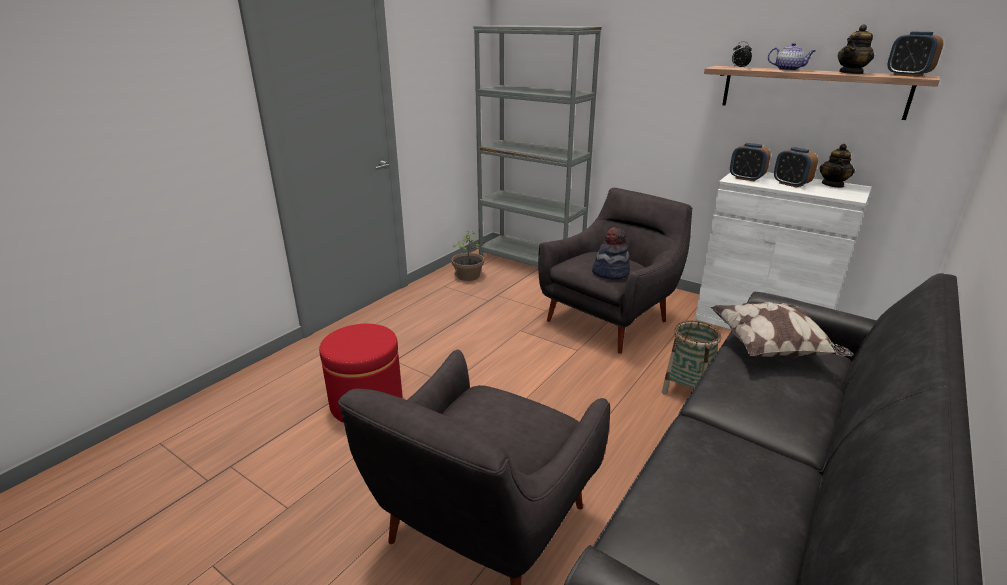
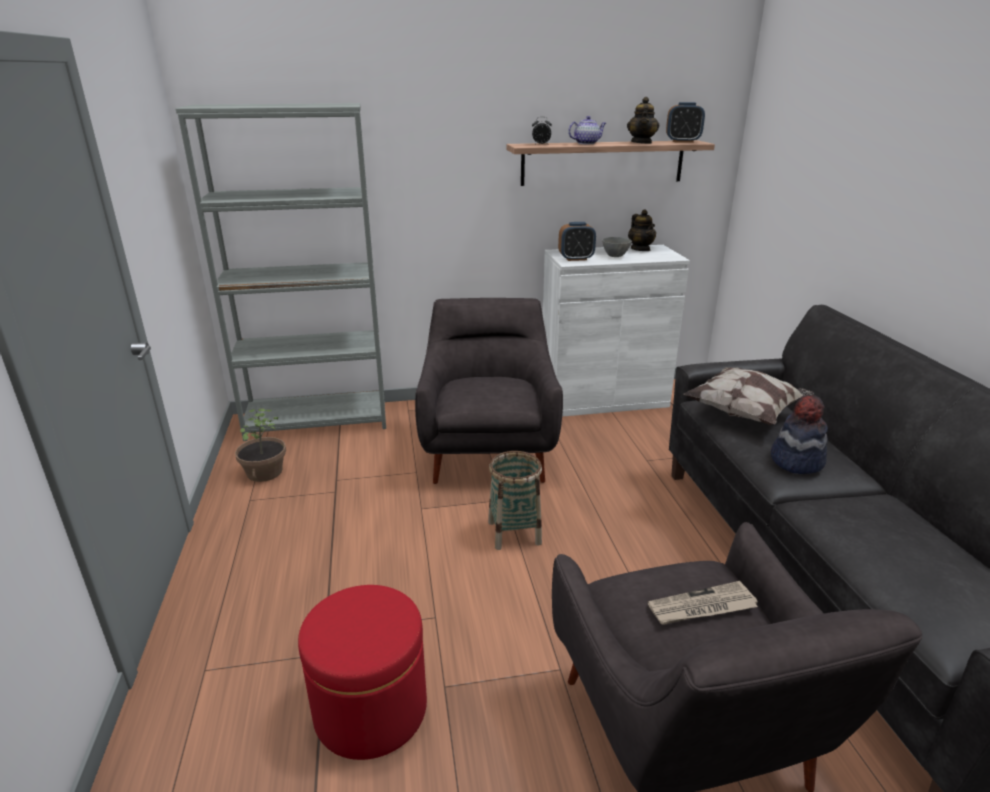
camera: 45 degrees left, 0 degrees up
hat [592,227,630,279] -> hat moved to [771,395,828,474]
basket [662,320,721,395] -> basket moved to [488,451,542,550]
alarm clock [774,147,818,188] -> grey bowl [602,237,632,257]
none -> newspaper [648,581,758,625]

